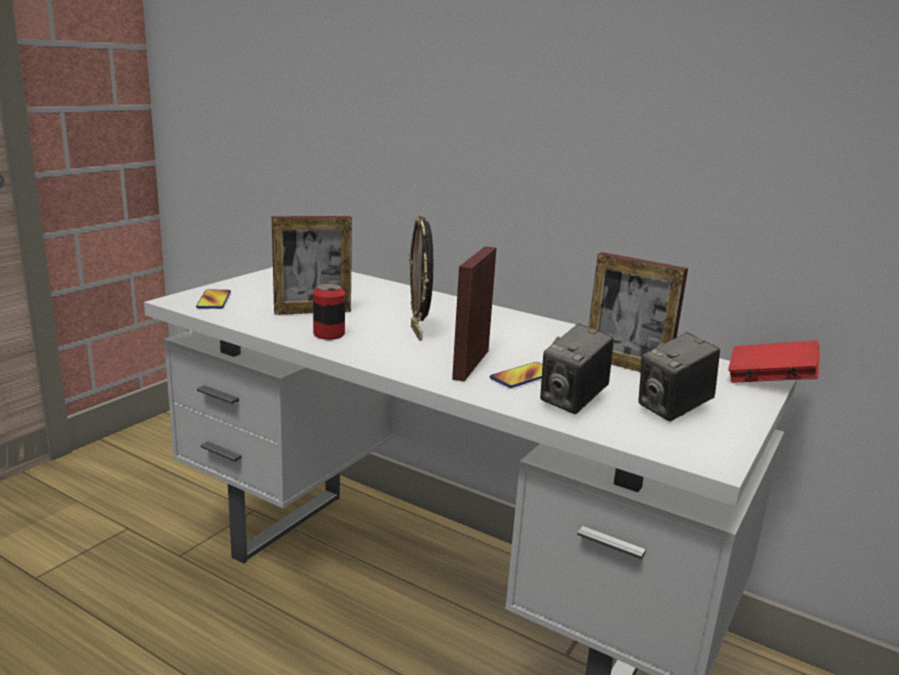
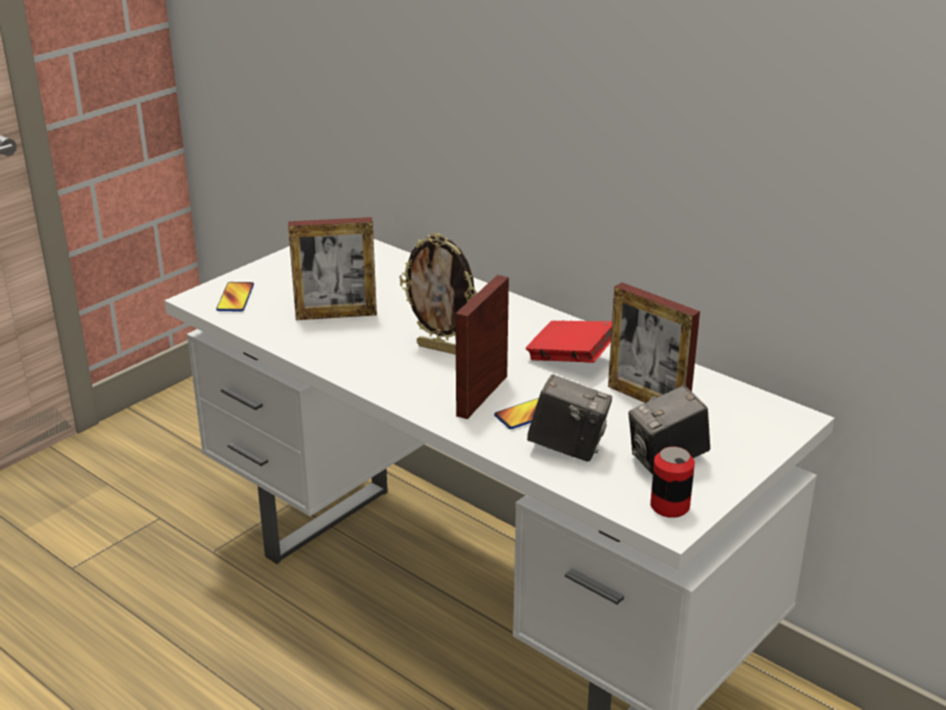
camera: 10 degrees right, 10 degrees up
can [313,284,345,340] -> can moved to [650,447,695,518]
picture frame [409,213,433,341] -> picture frame turned 60 degrees counterclockwise [399,233,477,355]
camera [540,324,614,414] -> camera turned 120 degrees counterclockwise [527,375,612,462]
red book [728,340,820,383] -> red book moved to [526,320,612,363]

